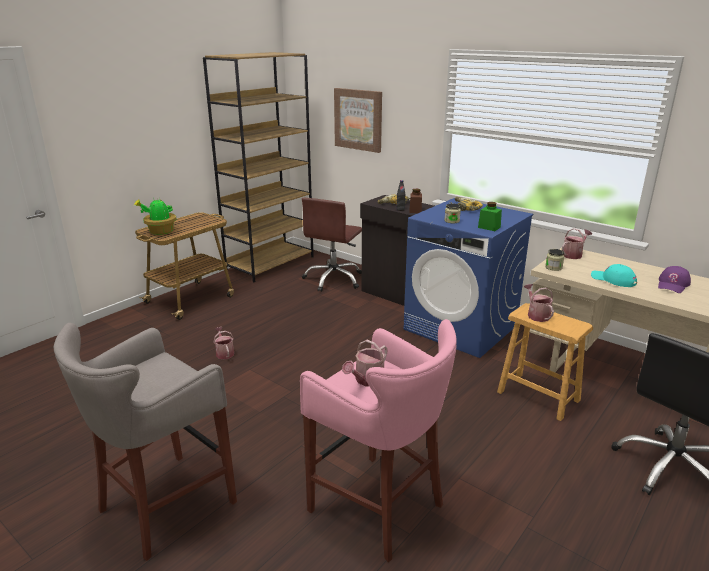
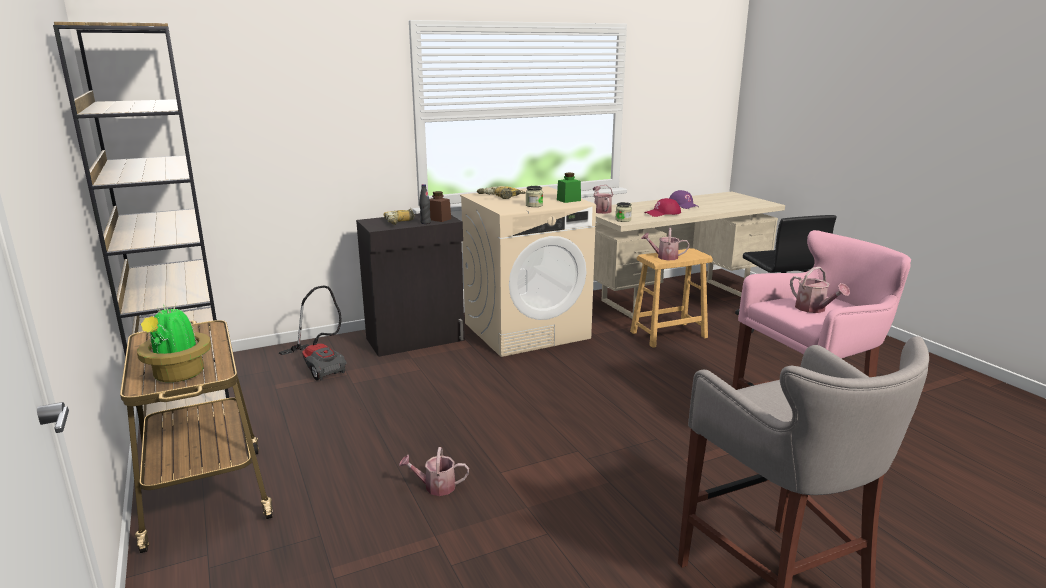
camera: 65 degrees left, 5 degrees down
brown office chair [302,198,362,292] -> vacuum cleaner [279,286,347,380]
picture [334,88,382,153] -> none
blue washing machine [403,198,533,358] -> beige washing machine [460,186,596,357]
turquoise cap [591,264,637,287] -> red cap [644,198,681,217]

